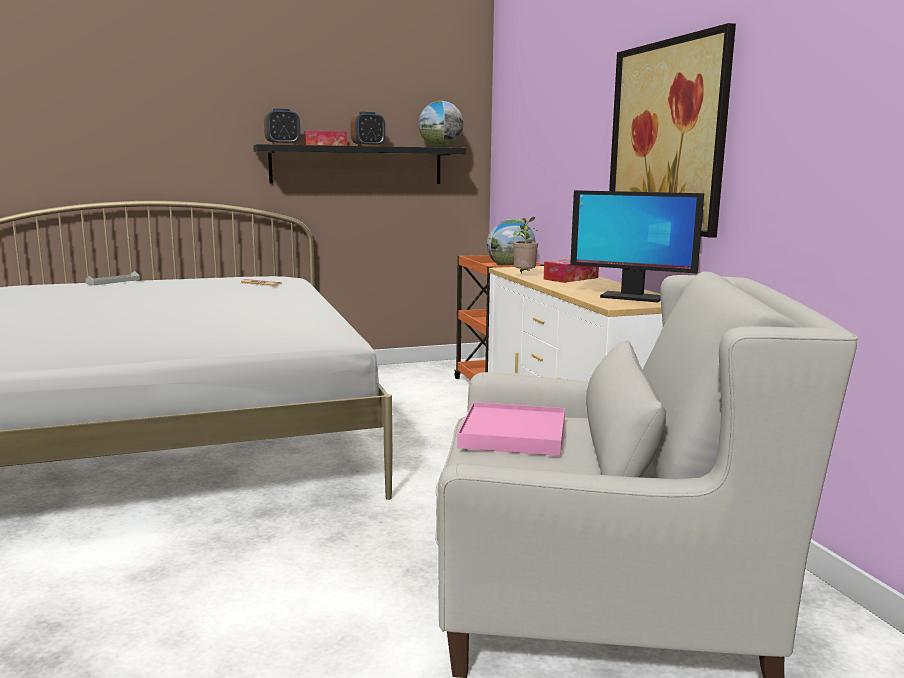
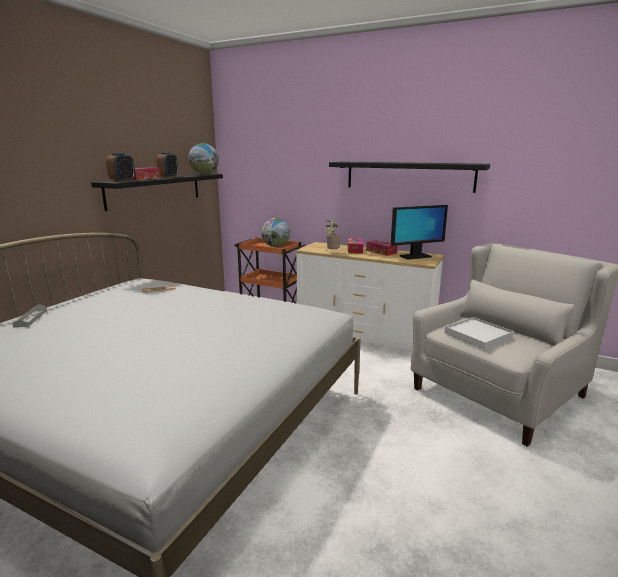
camera: 45 degrees left, 5 degrees up
pink tray [457,402,565,456] -> white tray [444,317,514,350]
picture [609,23,736,238] -> black shelf [329,162,490,193]
none -> tissue box [366,240,398,256]

